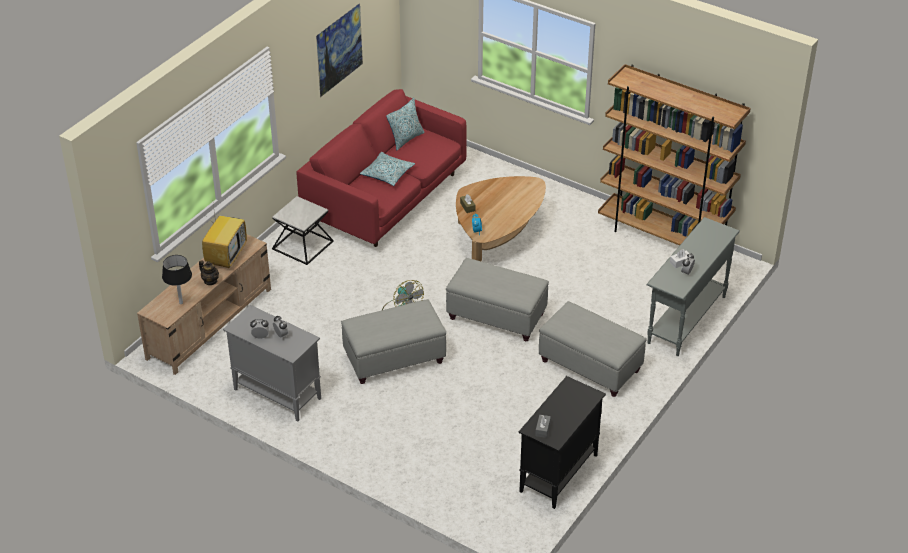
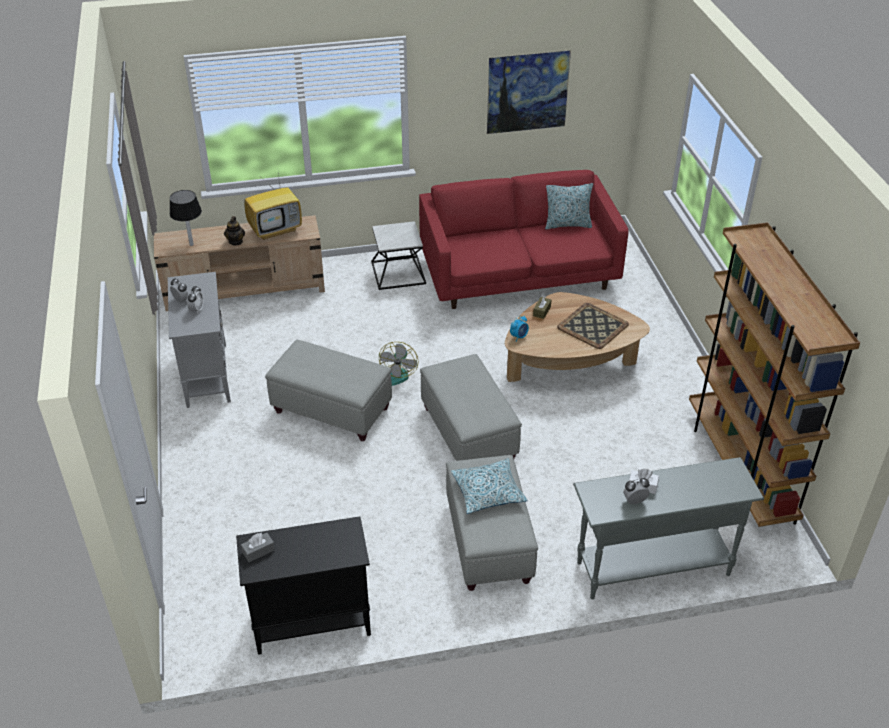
camera: 45 degrees right, 0 degrees up
pillow [360,152,415,186] -> pillow moved to [451,458,528,514]
none -> tray [557,303,629,349]

